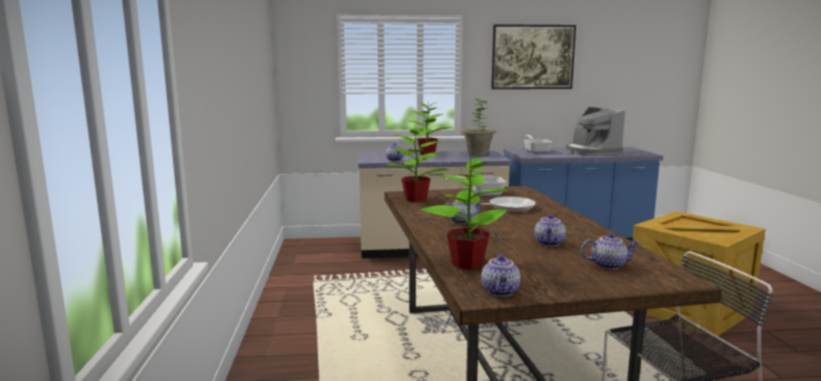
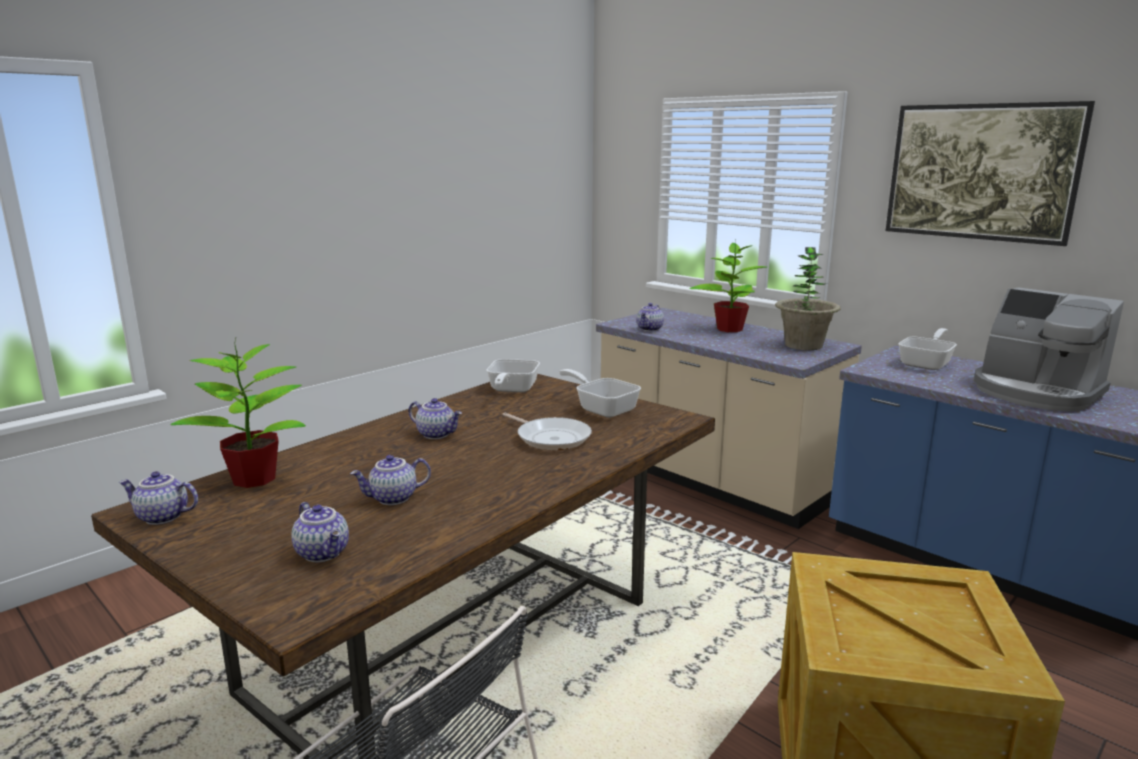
camera: 50 degrees right, 5 degrees up
potted plant [386,127,449,202] -> frying pan [486,359,540,392]
teapot [481,254,521,297] -> teapot turned 45 degrees clockwise [119,471,198,525]
coffee machine [566,107,625,156] -> coffee machine turned 75 degrees counterclockwise [974,287,1124,412]

